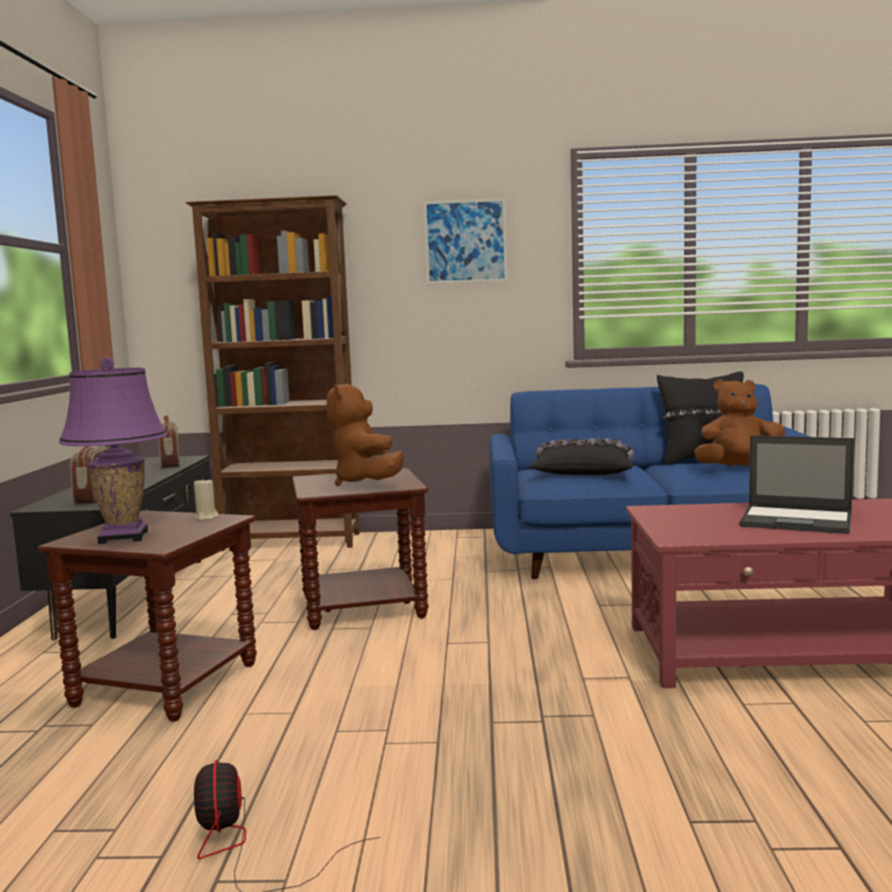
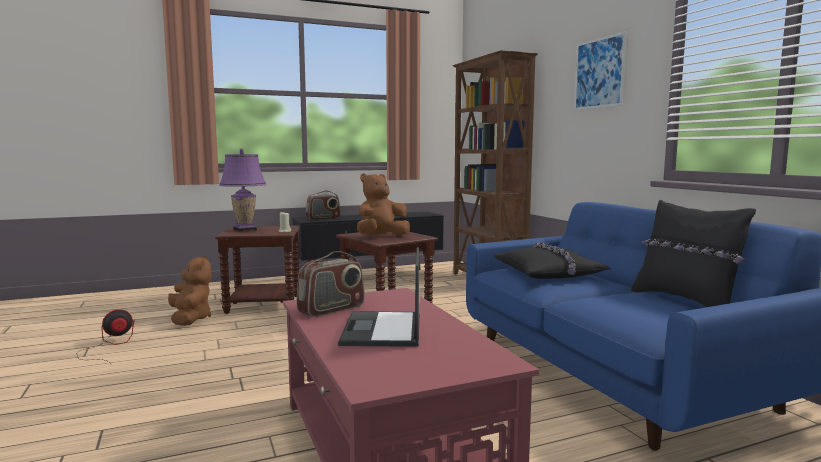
camera: 65 degrees right, 0 degrees up
radio [158,415,180,468] -> radio moved to [297,251,365,317]
brown plush toy [694,379,785,466] -> brown plush toy moved to [168,255,212,326]

